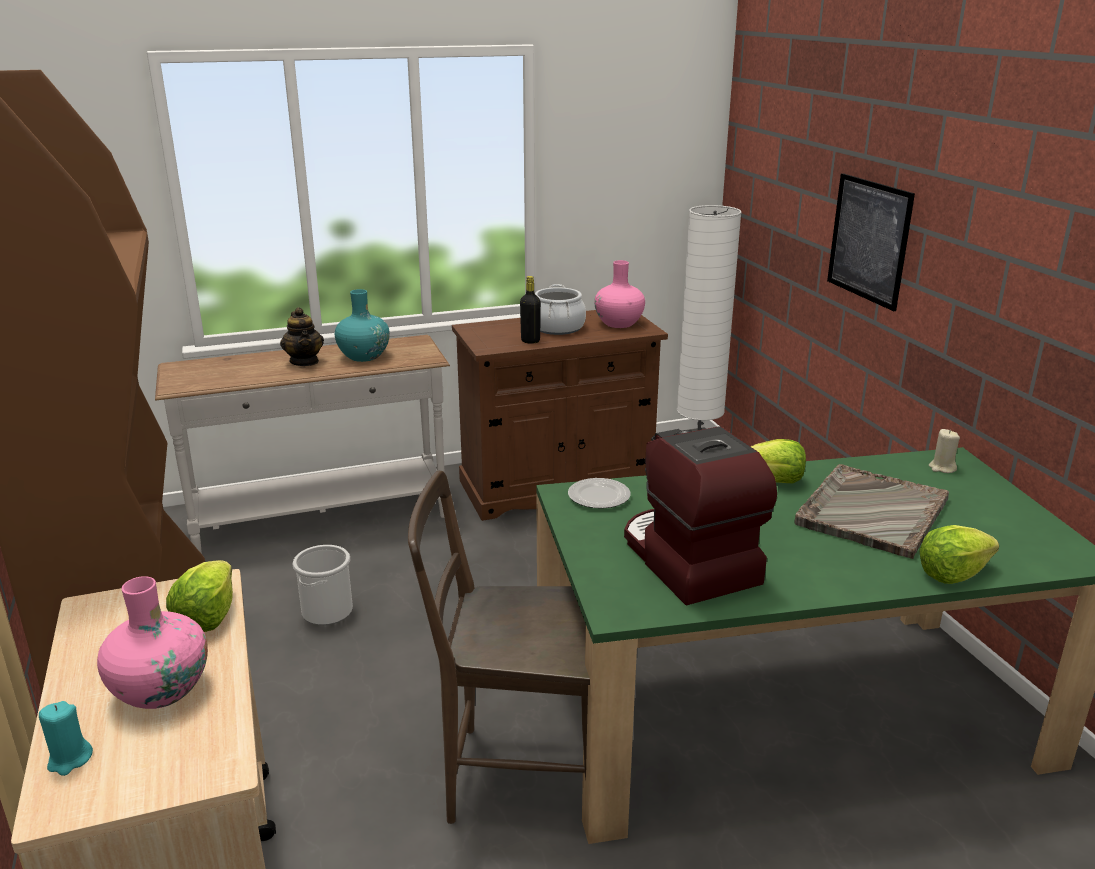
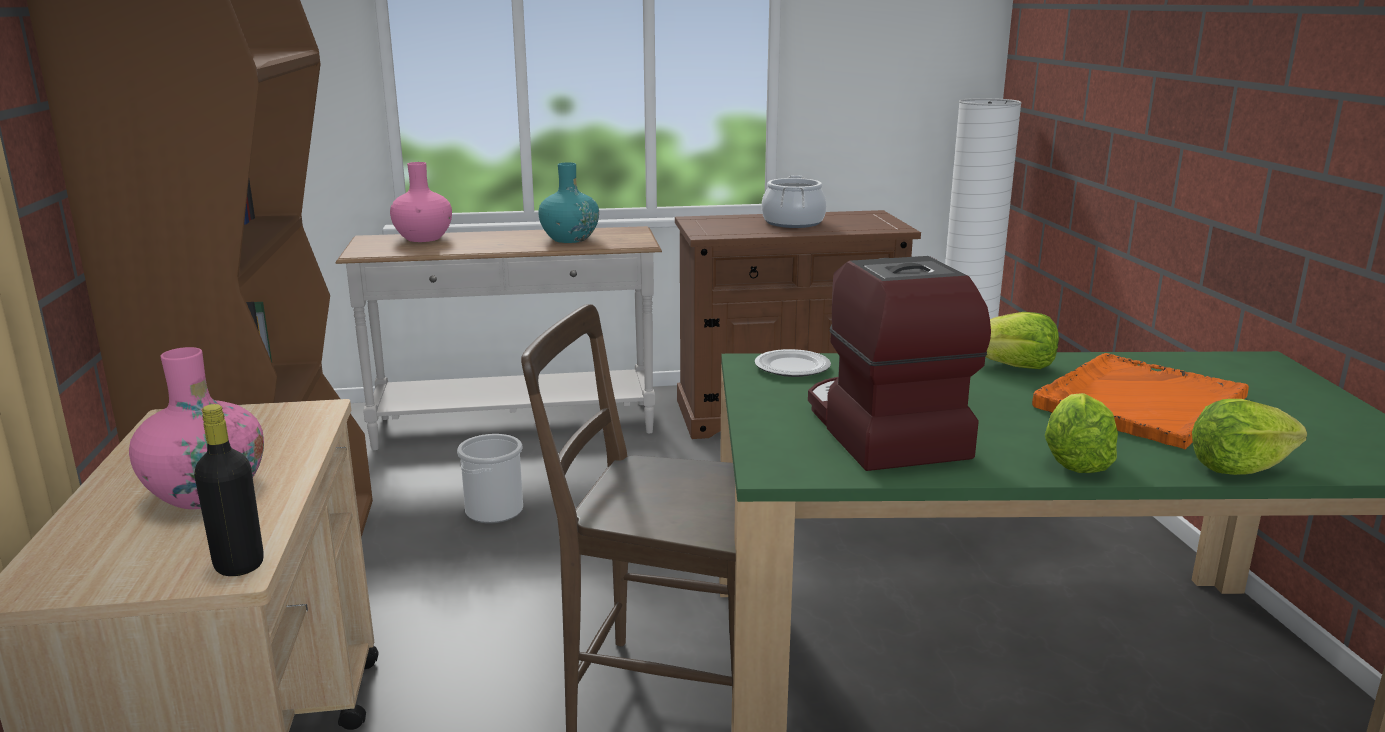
camera: 10 degrees right, 5 degrees down
turquoise candle [39,701,93,776] -> none
lettuce [166,560,233,632] -> lettuce moved to [1045,393,1118,473]
teapot [280,307,324,366] -> none
black bottle [520,276,541,344] -> black bottle moved to [194,404,264,576]
pink vase [595,260,645,328] -> pink vase moved to [390,162,452,242]
grey tray [794,464,949,559] -> orange tray [1032,353,1249,450]
picture [827,173,915,311] -> none
beige candle [929,429,960,473] -> none

